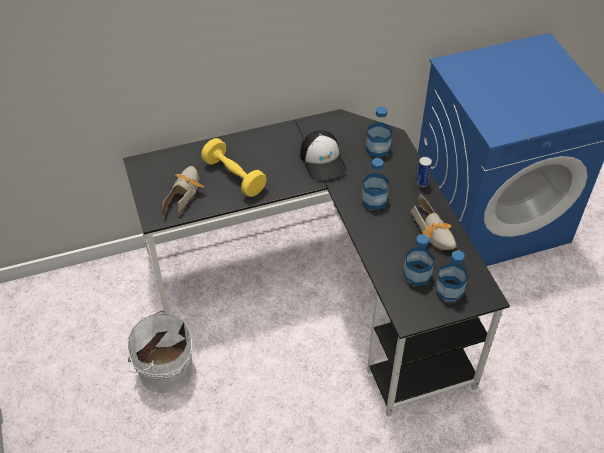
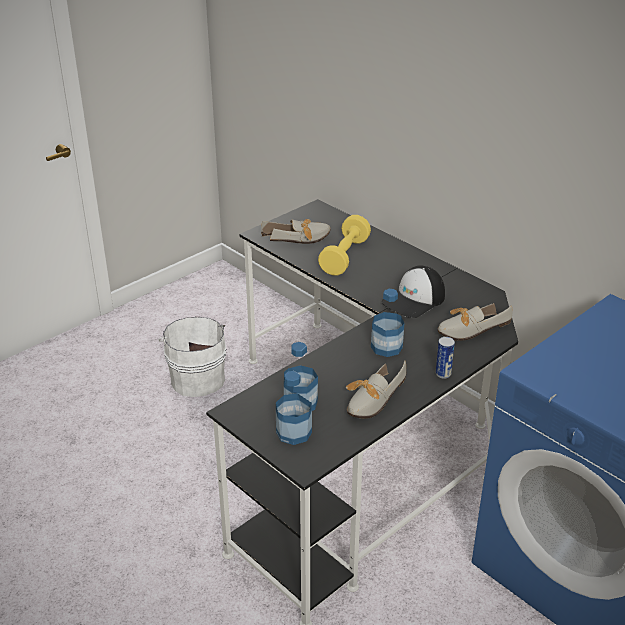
camera: 65 degrees right, 15 degrees down
bottle [366,107,392,158] -> shoe [437,303,512,341]

